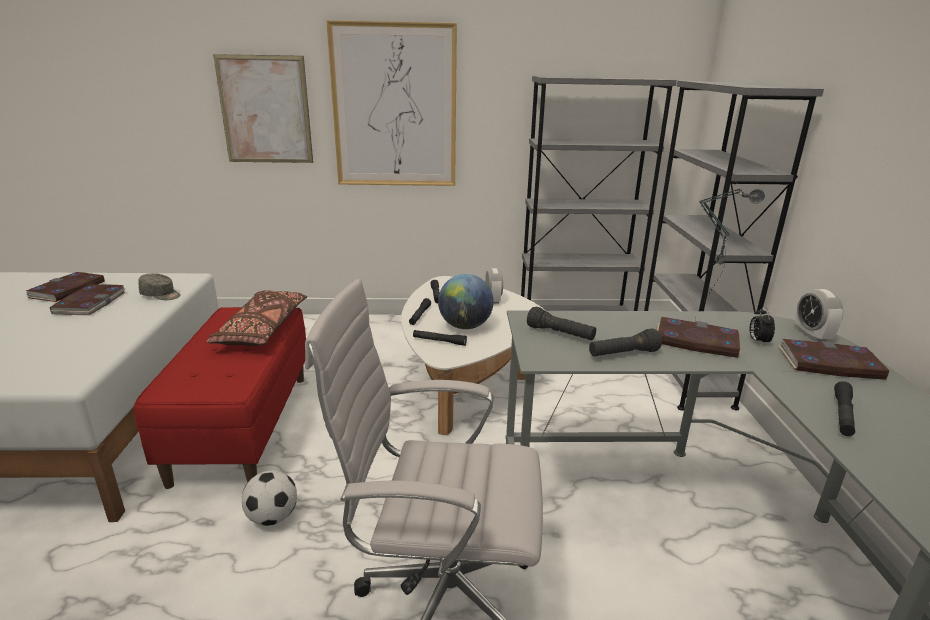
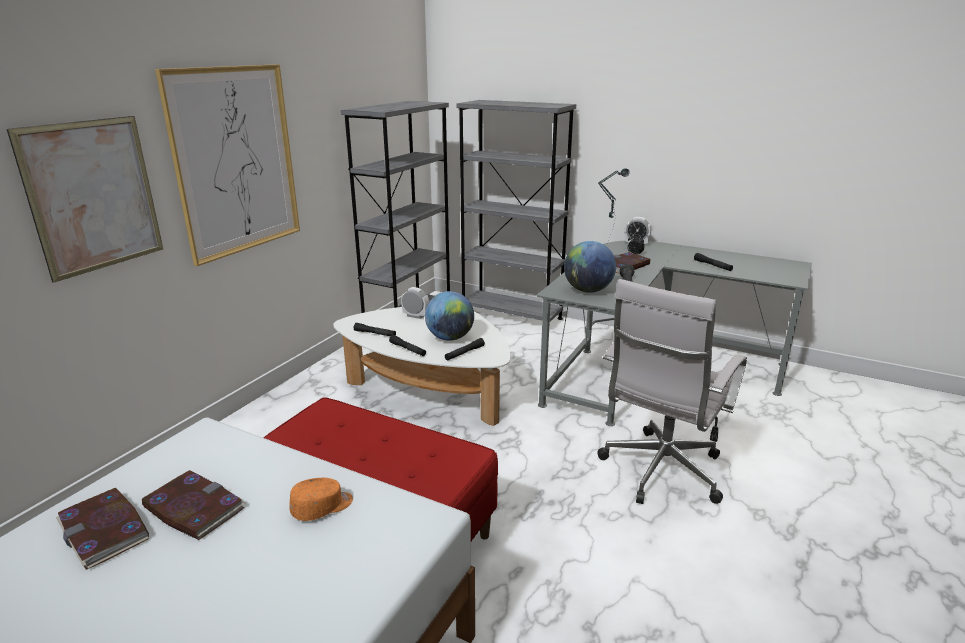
camera: 60 degrees left, 0 degrees up
grey cap [138,273,180,300] -> none
brown pillow [207,290,307,346] -> none
football [242,470,297,526] -> none
black flashlight [527,307,596,340] -> globe [564,241,616,293]
book [779,339,889,380] -> none
none -> orange cap [289,478,353,521]

